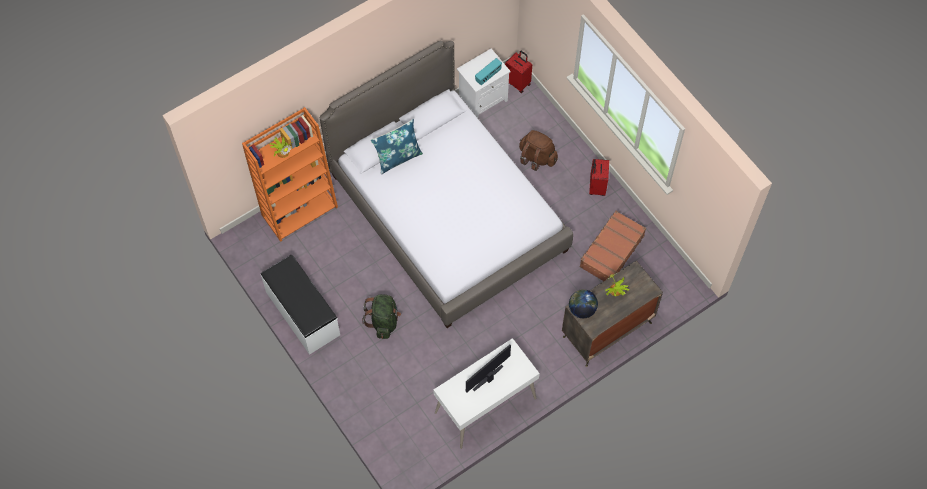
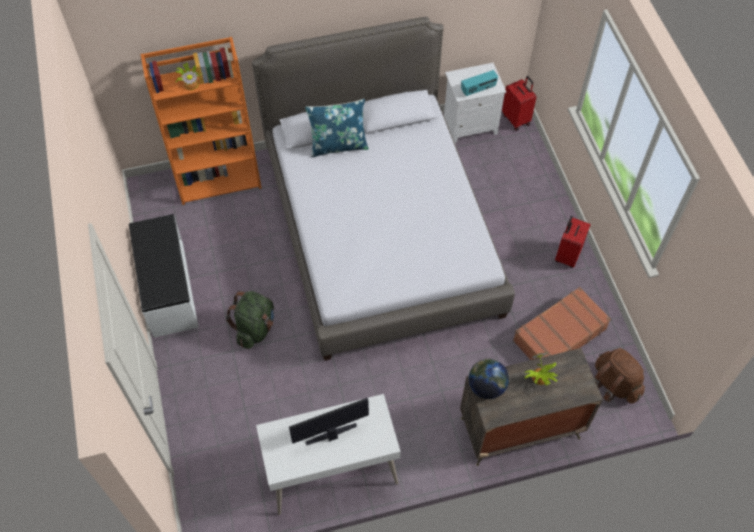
camera: 20 degrees right, 5 degrees down
brown backpack [519,130,558,171] -> brown backpack moved to [594,348,645,404]

